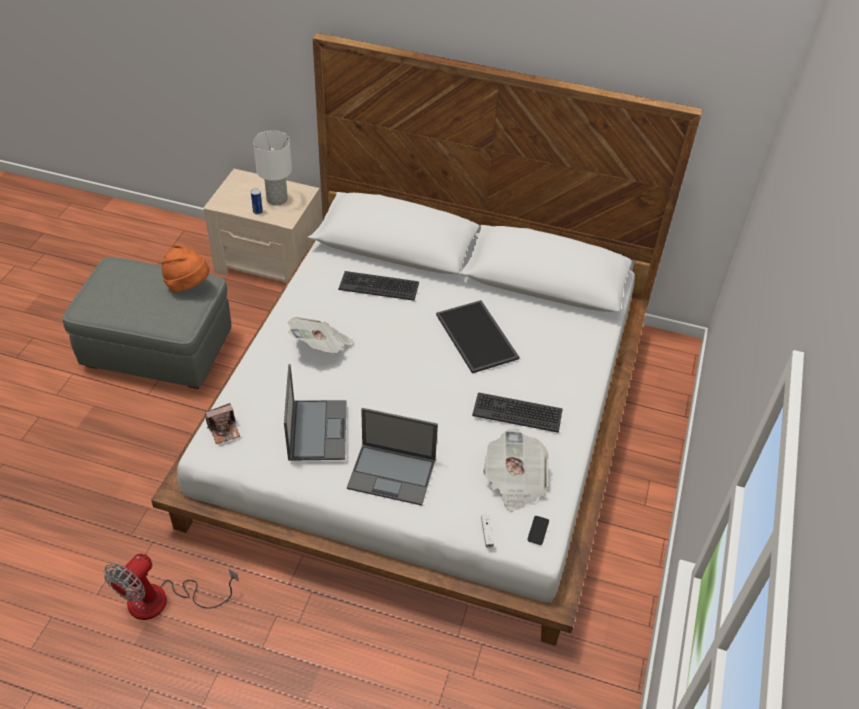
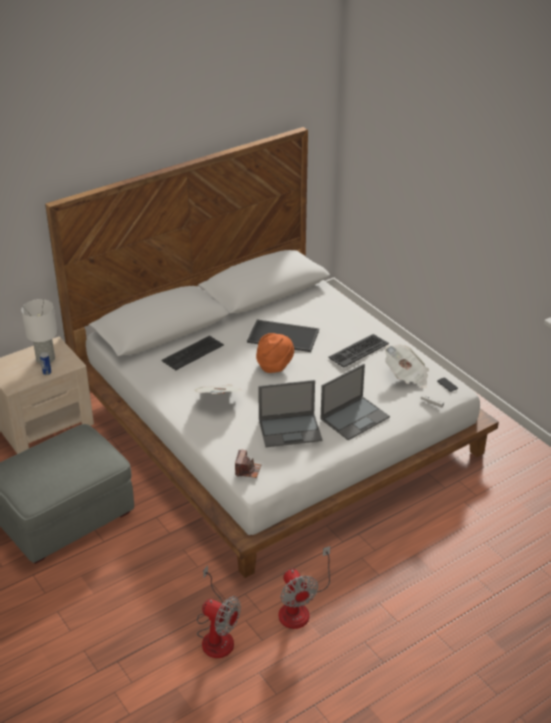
camera: 50 degrees left, 10 degrees down
orange hat [161,245,210,293] -> orange hat moved to [256,333,294,373]
laptop [284,364,346,461] -> laptop turned 135 degrees clockwise [258,380,322,447]
none -> fan [197,565,241,658]

